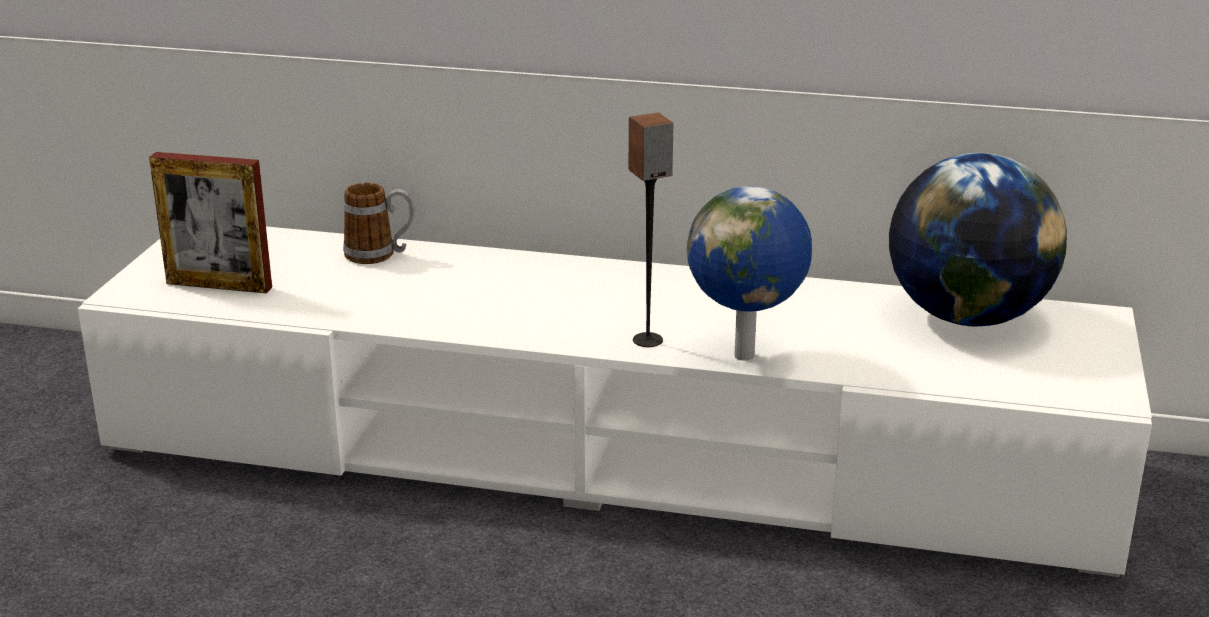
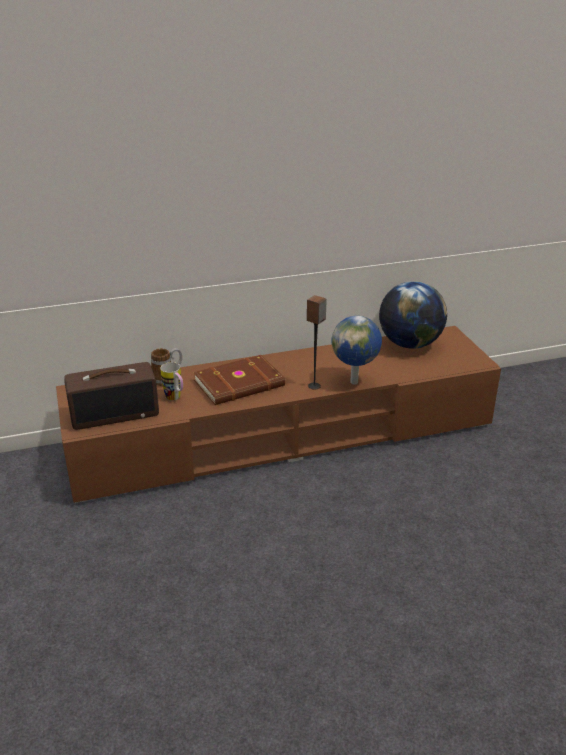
camera: 30 degrees left, 5 degrees up
white tv stand [78,226,1152,577] -> brown tv stand [56,326,501,503]
picture frame [149,152,272,294] -> radio [64,362,159,430]
none -> mug [160,362,183,400]
none -> brown book [194,355,285,405]

